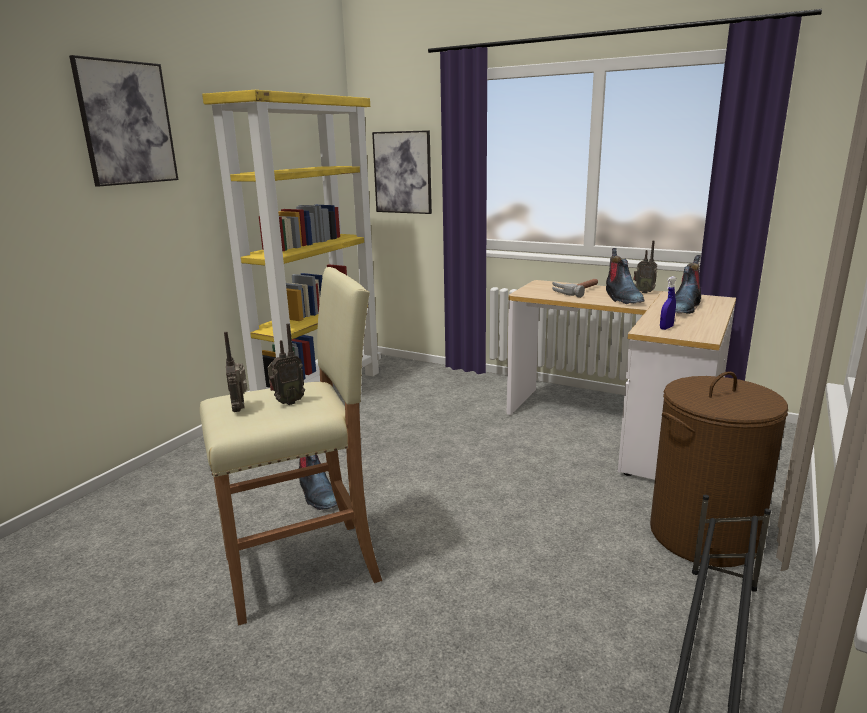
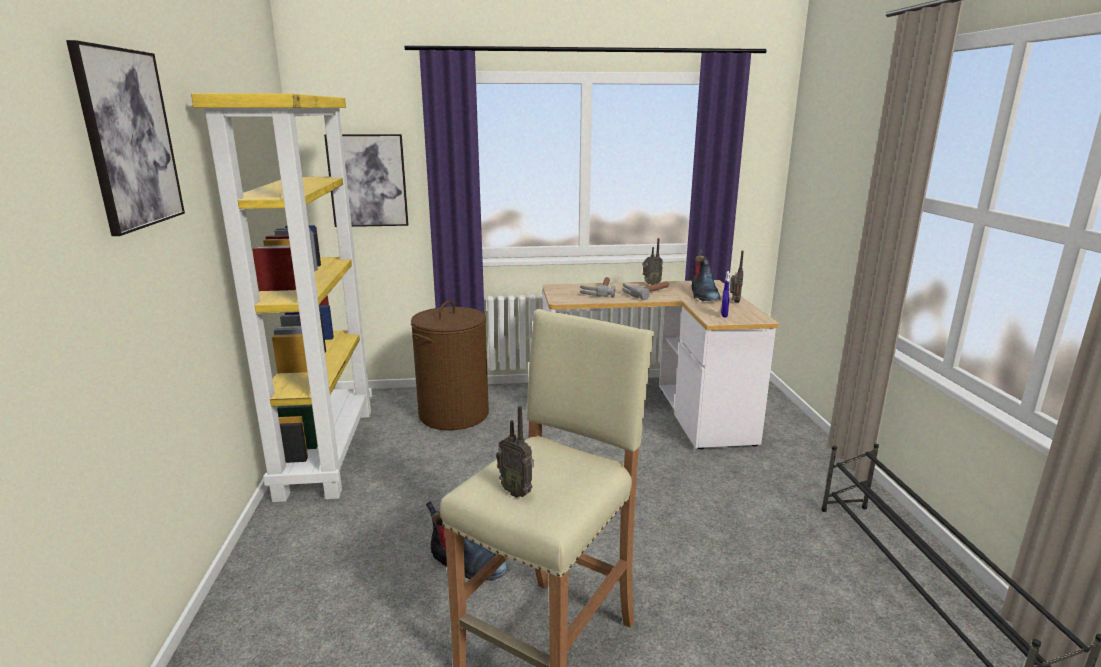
camera: 35 degrees left, 0 degrees up
radio [268,323,305,405] -> radio moved to [730,251,744,303]
boot [606,248,645,304] -> hammer [623,281,669,300]
brown laundry basket [650,371,788,567] -> brown laundry basket moved to [411,301,489,430]

